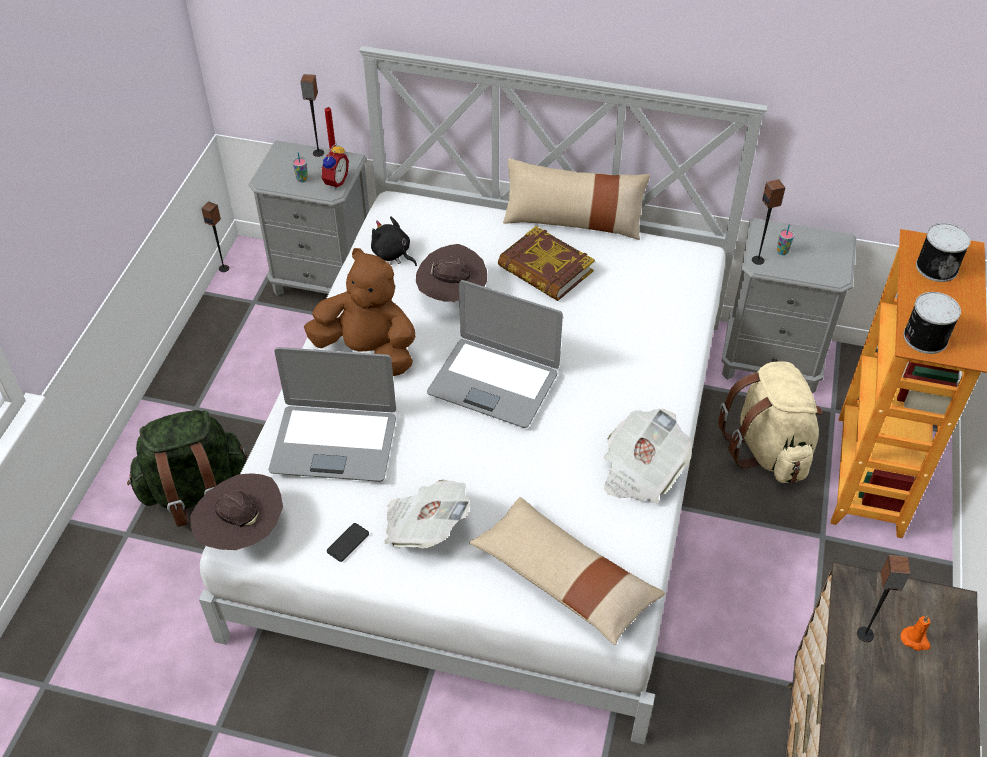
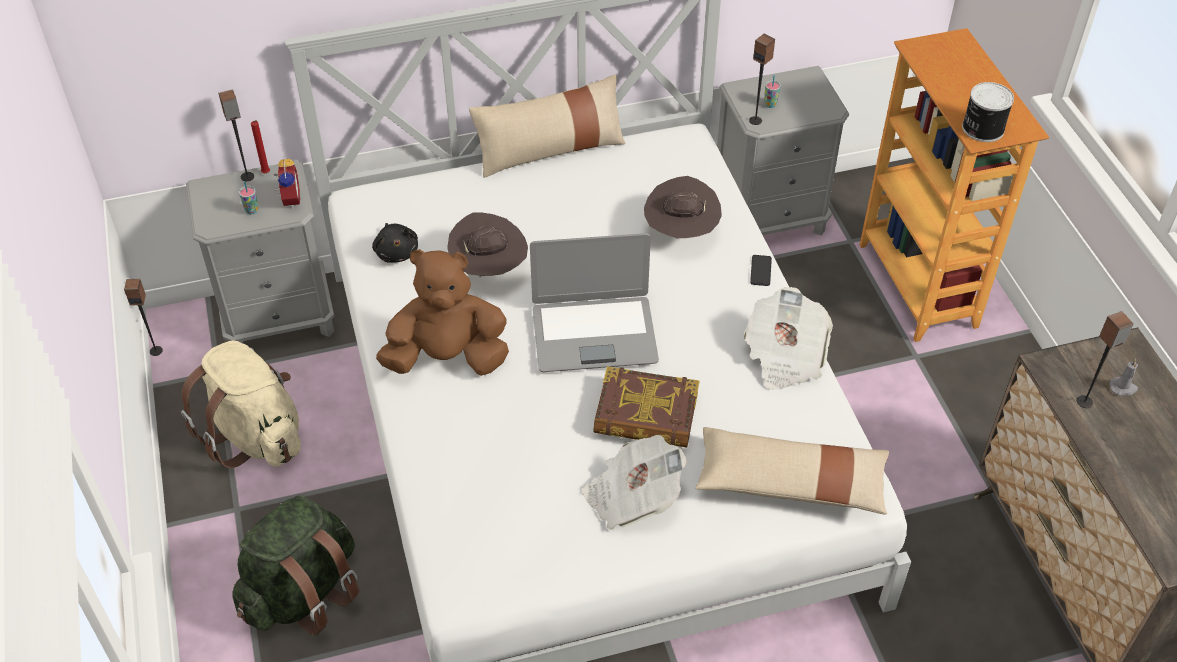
camera: 30 degrees left, 0 degrees up
brown hat [190,473,283,550] -> brown hat moved to [644,176,722,239]
laptop [269,347,396,482] -> none
phone [327,523,369,562] -> phone moved to [750,255,772,286]
black plush toy [371,216,417,266] -> black plush toy turned 120 degrees counterclockwise [372,223,418,263]
book [498,226,595,301] -> book moved to [593,366,700,447]
beige backpack [718,361,822,483] -> beige backpack moved to [181,340,301,468]
orange candle [900,615,931,651] -> grey candle [1109,359,1138,396]
can [916,223,971,282] -> none

